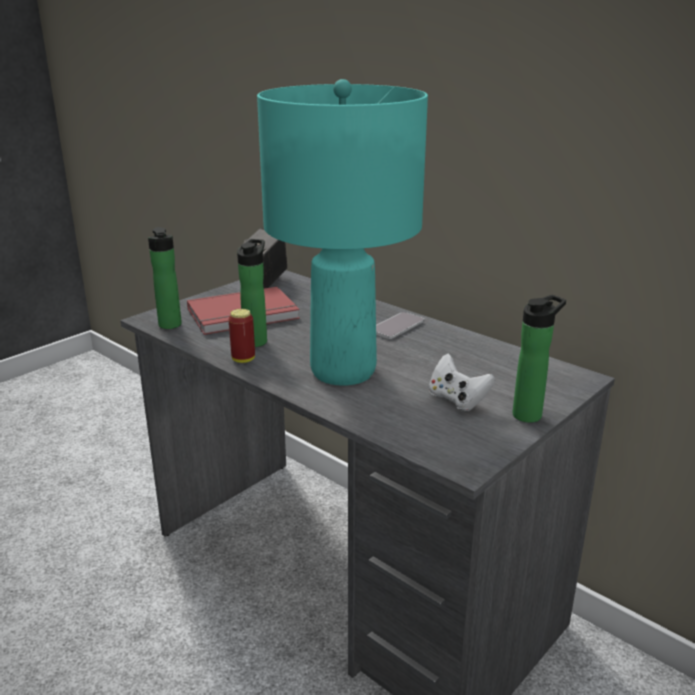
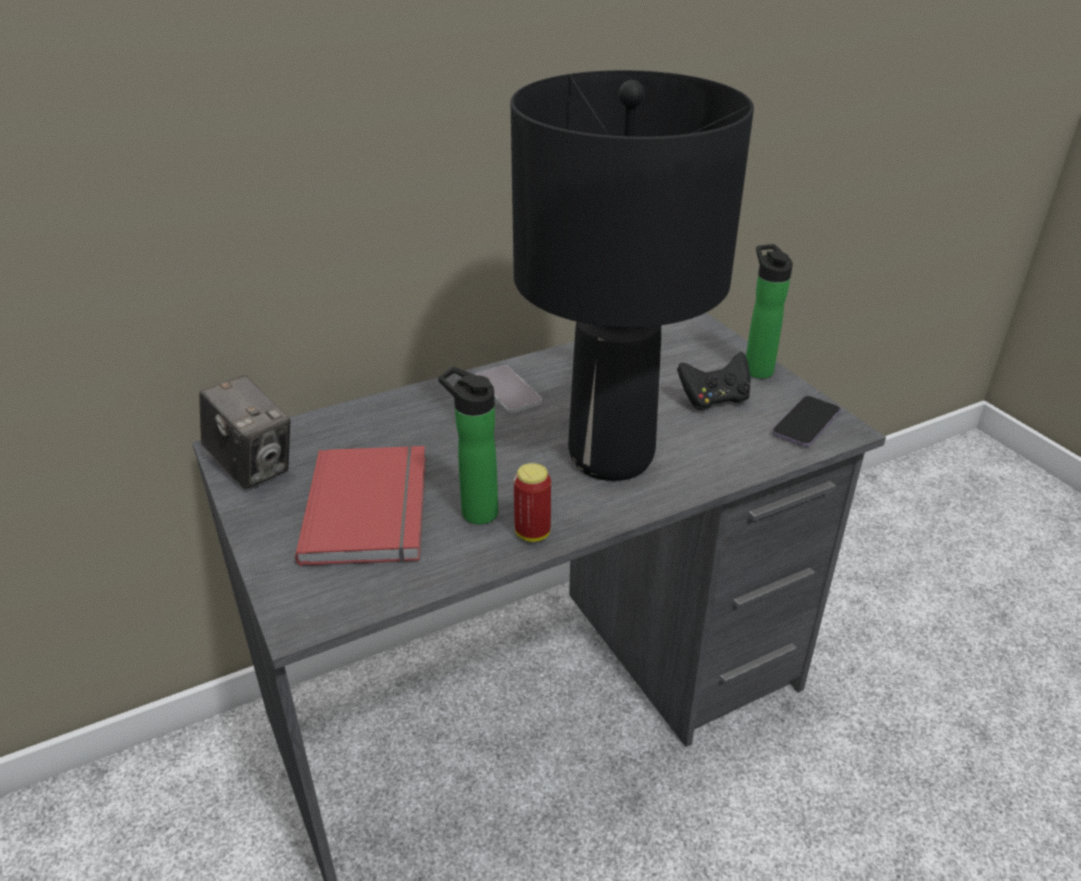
camera: 70 degrees left, 10 degrees up
bottle [148,227,182,329] -> none
turquoise table lamp [257,79,428,386] -> black table lamp [511,70,754,481]
white game controller [429,354,495,411] -> black game controller [677,352,751,410]
none -> phone [772,396,840,447]

